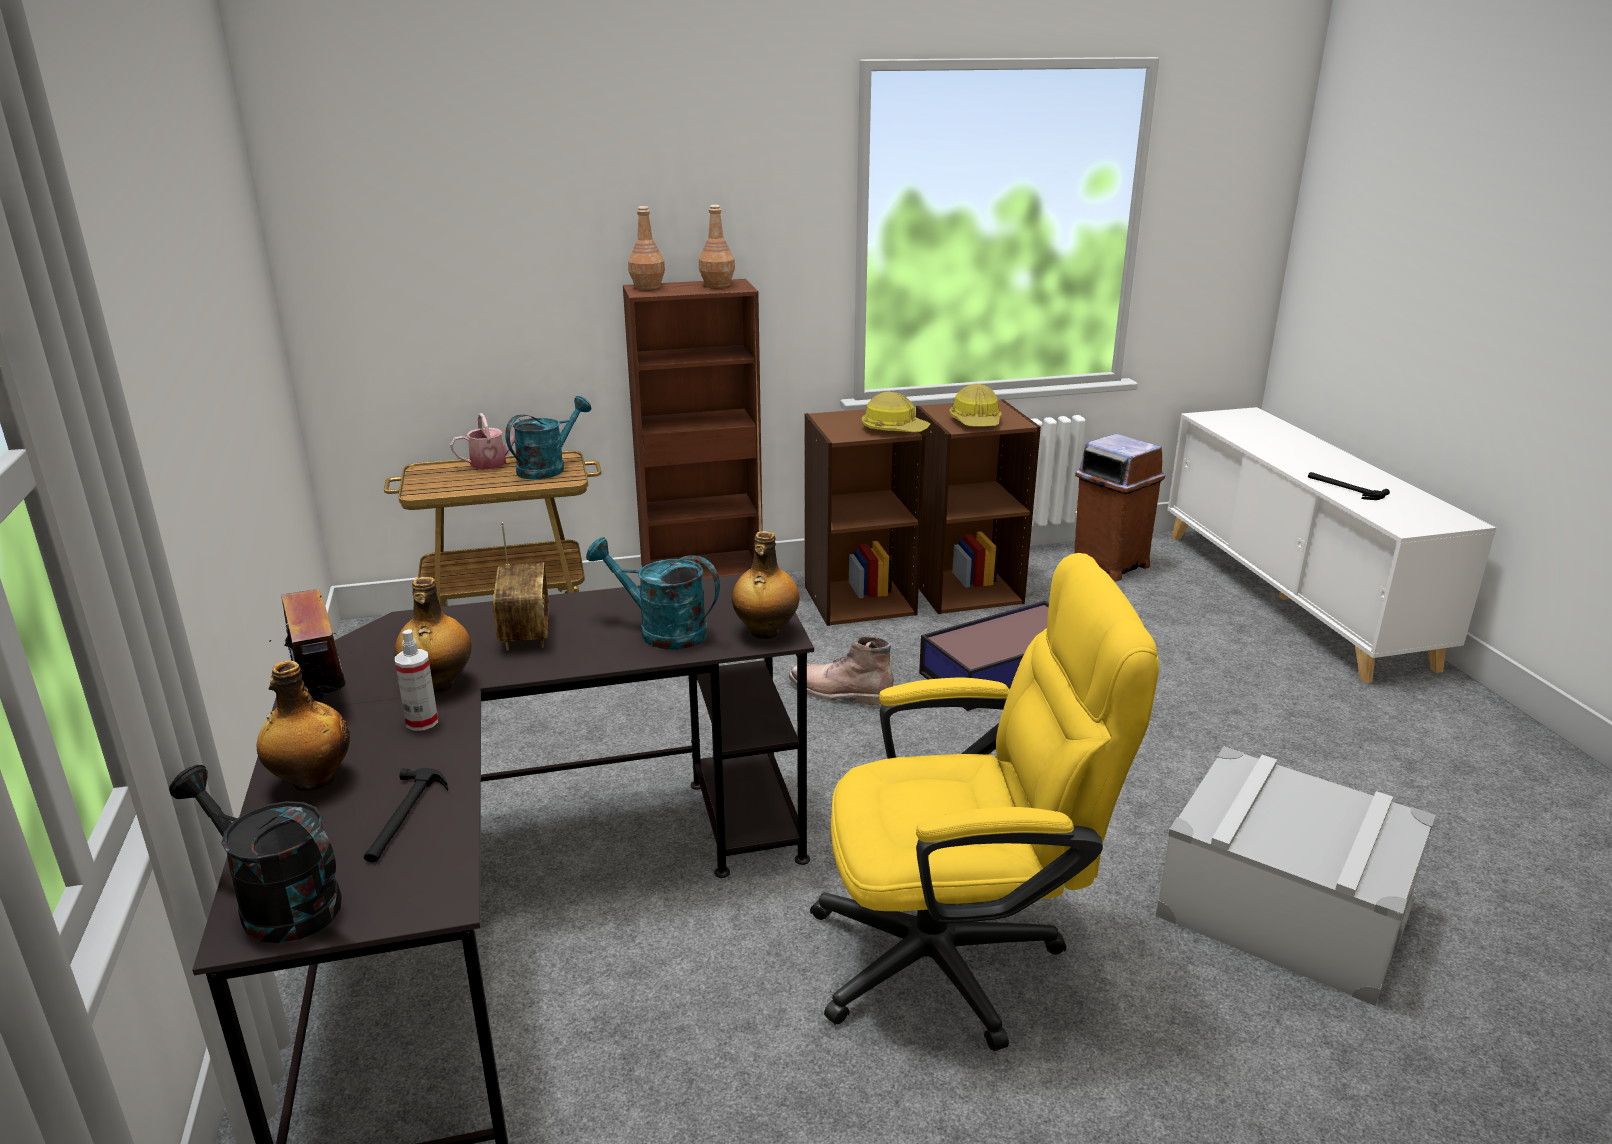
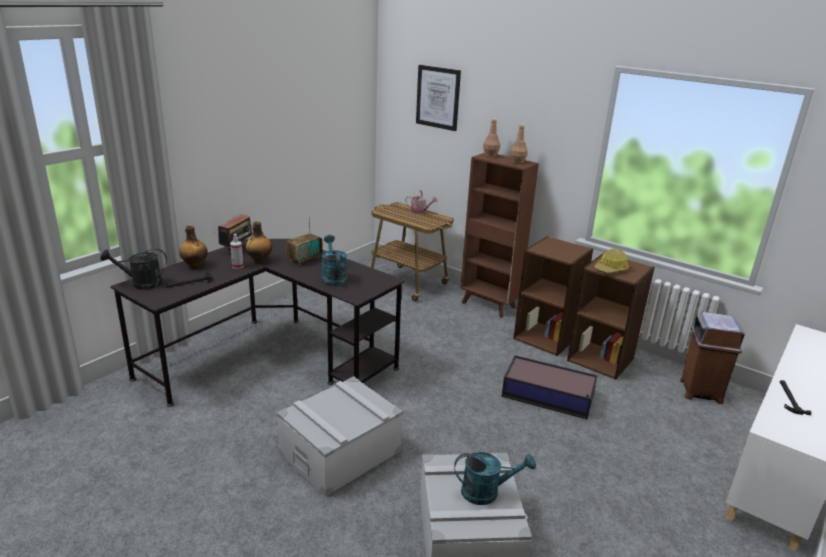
camera: 50 degrees right, 0 degrees up
black watering can [169,765,342,943] -> black watering can turned 90 degrees counterclockwise [100,248,167,290]
turquoise watering can [505,396,591,480] -> turquoise watering can moved to [454,452,536,505]
bottle [732,531,800,639] -> none
brown boot [789,636,894,707] -> none
yellow office chair [810,553,1159,1051] -> grey storage box [277,376,403,497]
hard hat [862,392,930,432] -> none
none -> picture [416,65,461,131]

